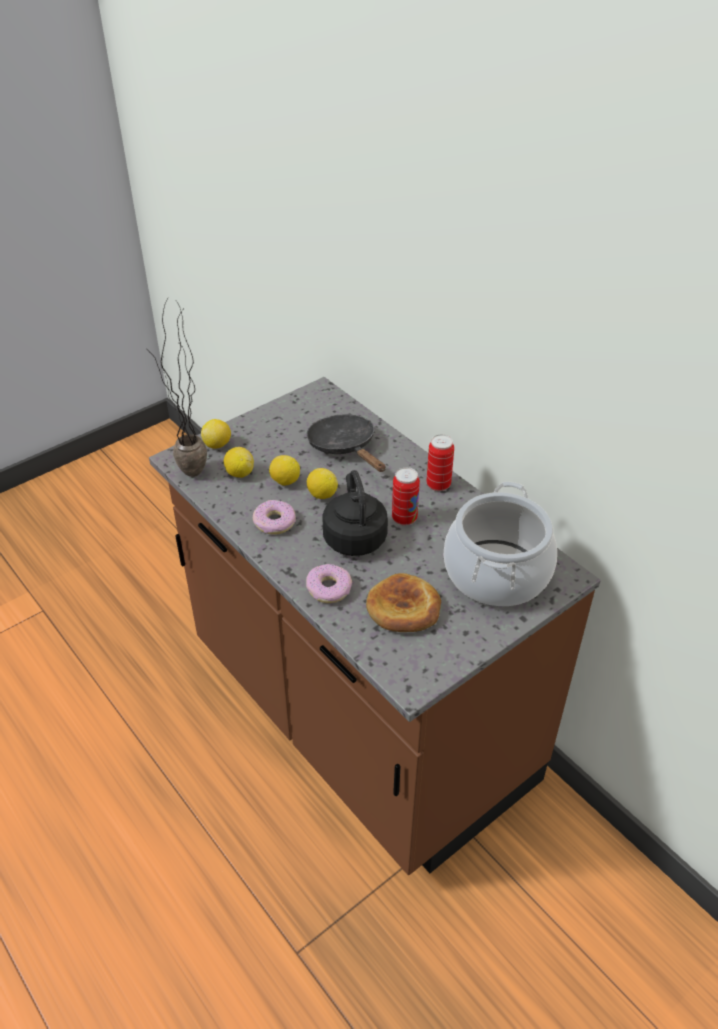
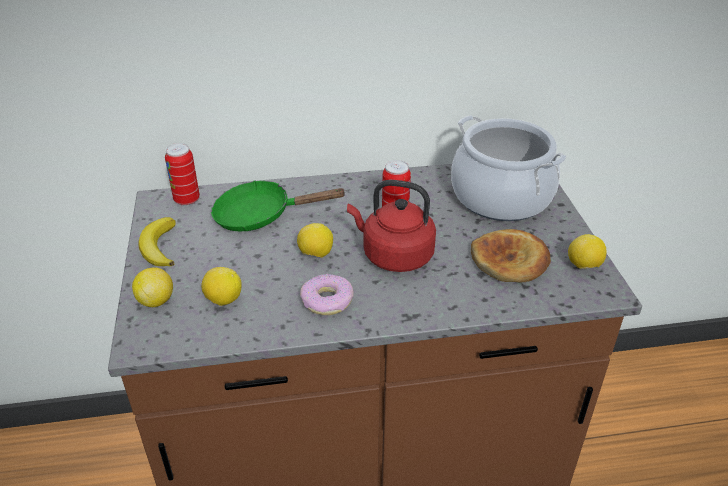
camera: 60 degrees left, 5 degrees down
potted plant [152,300,207,477] -> none
lemon [269,455,300,486] -> lemon moved to [568,234,607,269]
donut [306,564,352,603] -> none
black frying pan [307,414,386,472] -> green frying pan [211,180,347,231]
black kettle [322,470,388,556] -> red kettle [347,180,436,272]
can [426,434,454,491] -> can moved to [165,143,200,206]
none -> banana [138,217,176,266]

